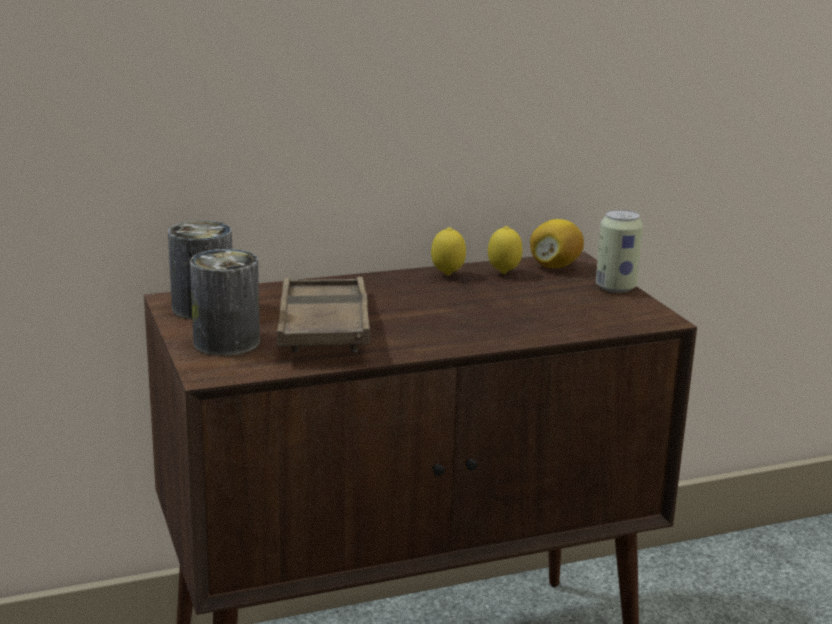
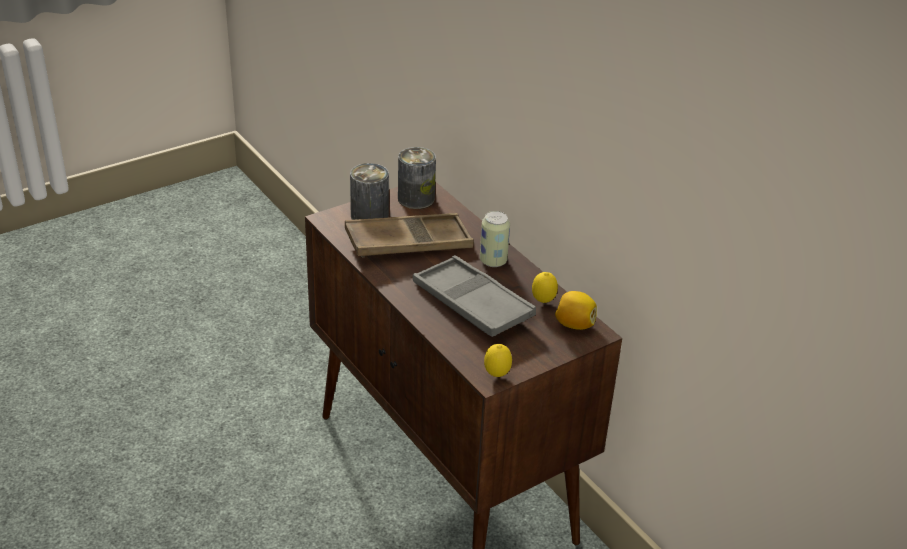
camera: 75 degrees right, 15 degrees up
lemon [431,227,466,276] -> lemon moved to [484,344,512,377]
can [596,210,643,293] -> can moved to [480,211,510,267]
none -> grey tray [413,255,536,337]

